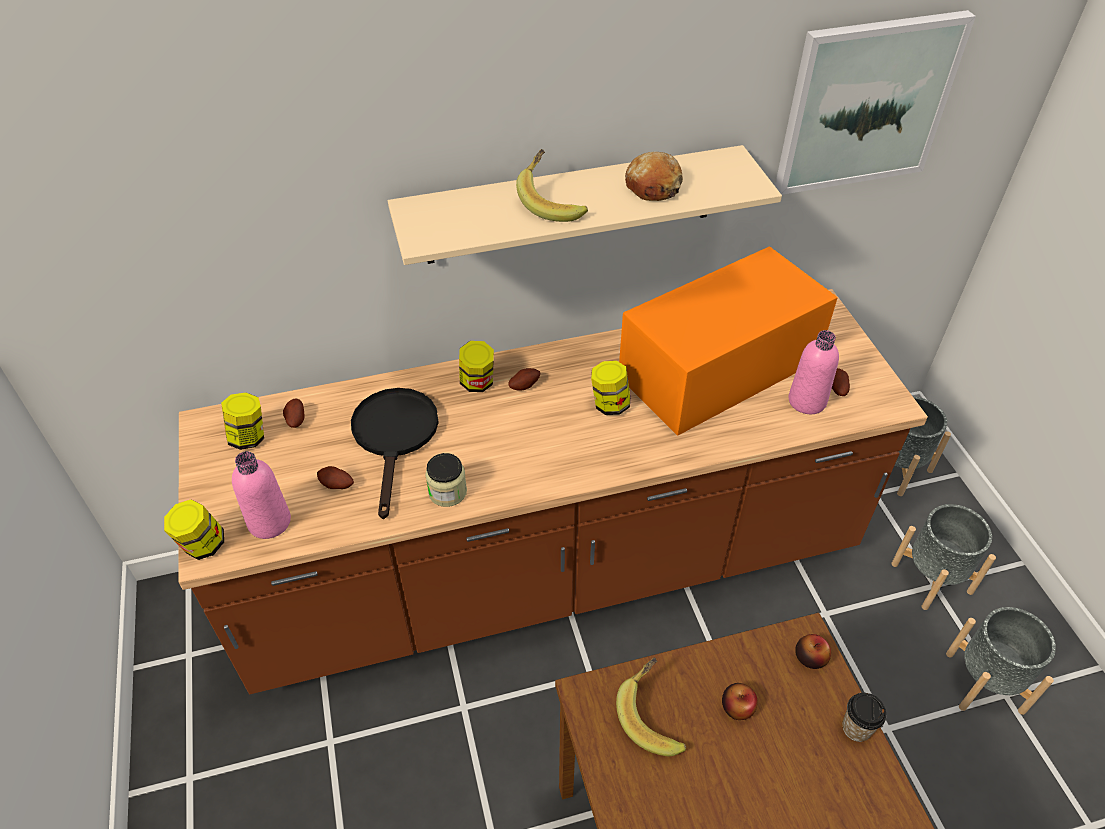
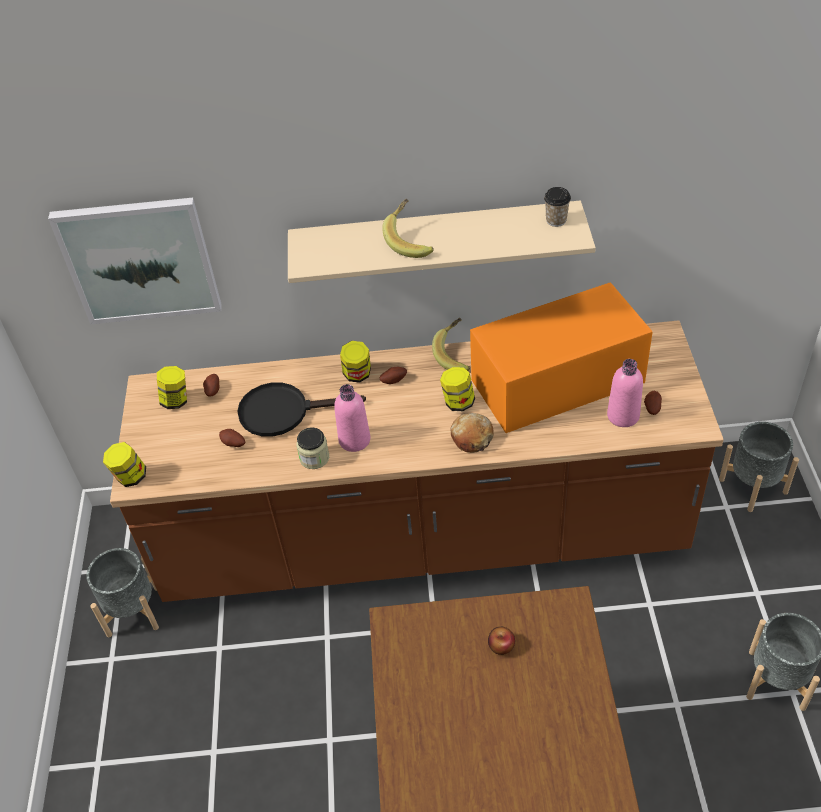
camera: 15 degrees right, 0 degrees up
pink bottle [232,451,291,539] -> pink bottle moved to [334,384,370,452]
black frying pan [351,388,439,519] -> black frying pan turned 105 degrees counterclockwise [237,382,366,437]
banana [616,657,686,756] -> banana moved to [432,318,470,371]
bread [625,151,683,201] -> bread moved to [451,413,494,453]
picture [775,10,976,195] -> picture moved to [48,198,222,325]
apple [795,634,831,669] -> none
cup [842,693,886,742] -> cup moved to [544,187,571,227]
grey planter [891,504,996,610] -> grey planter moved to [86,548,159,637]

